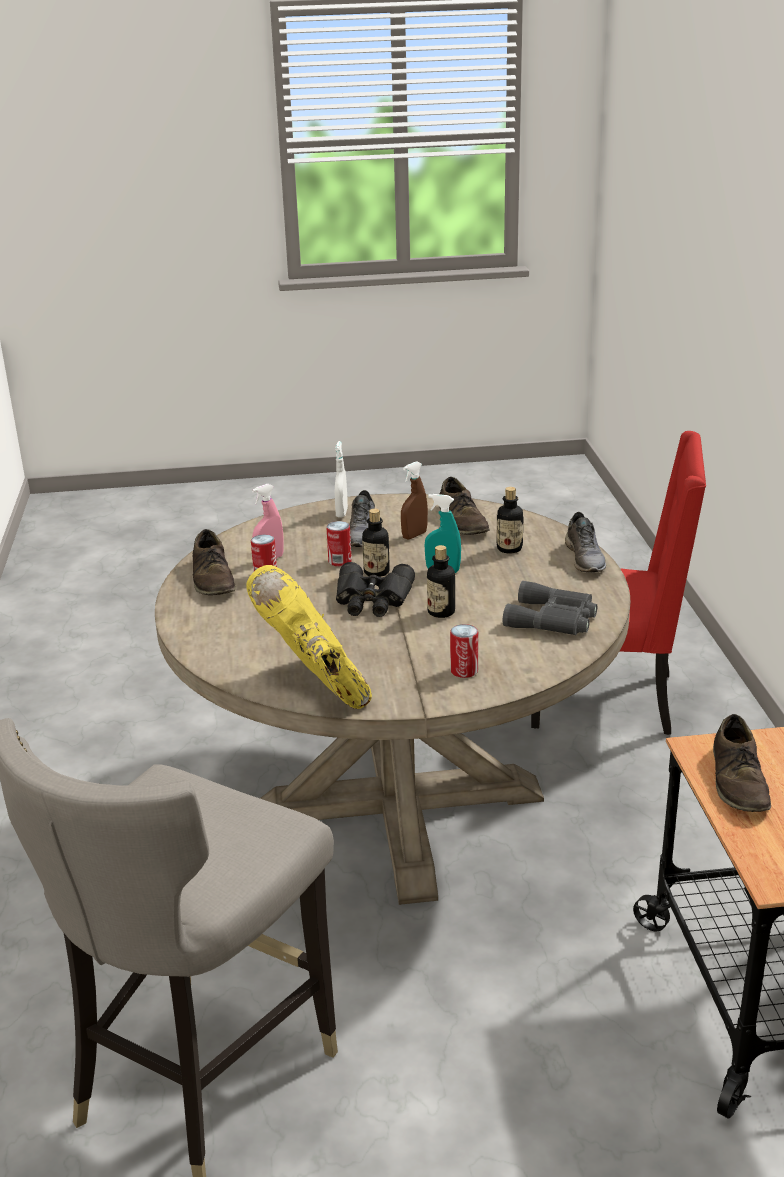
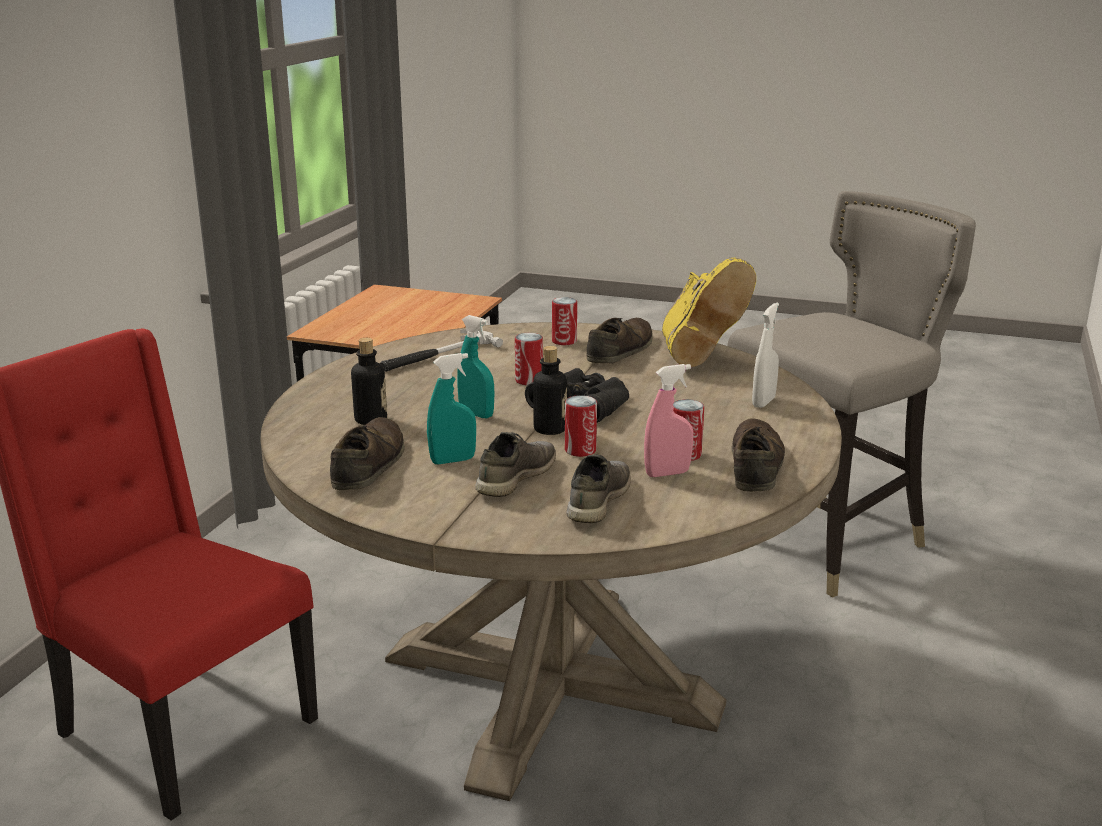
camera: 155 degrees left, 5 degrees down
white spray bottle [335,441,348,517] -> white spray bottle moved to [752,302,779,408]
brown spray bottle [401,461,428,539] -> turquoise spray bottle [427,353,476,464]
bottle [427,545,455,618] -> can [515,333,543,385]
grey binoculars [503,581,597,635] -> hammer [380,329,503,372]
grey shoe [565,512,606,572] -> grey shoe moved to [566,454,631,523]
brown shoe [713,714,771,812] -> brown shoe moved to [586,318,653,363]

